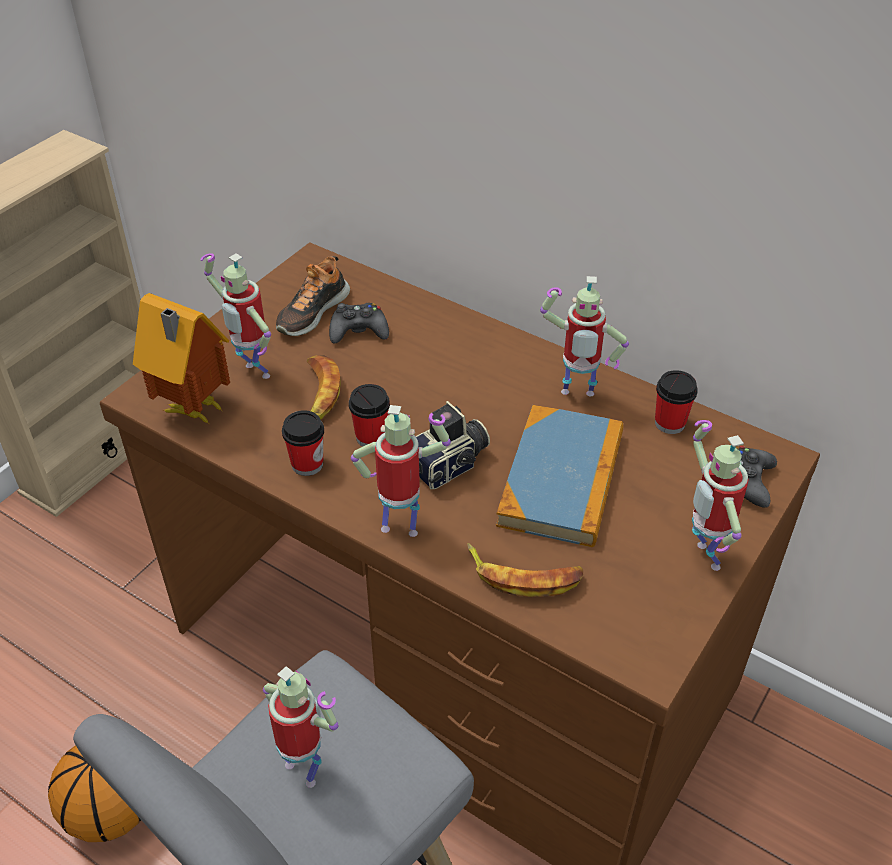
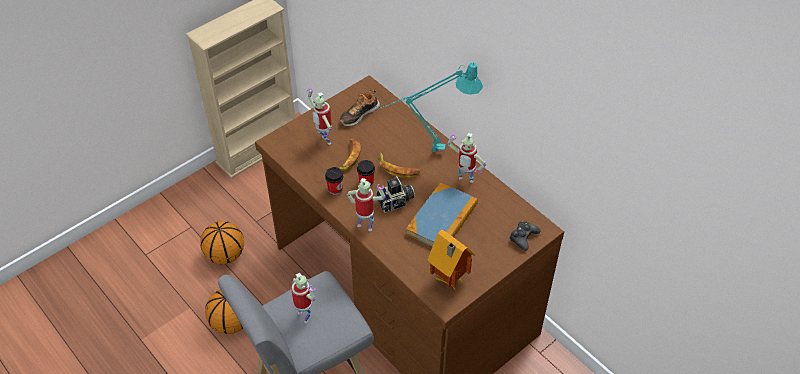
camera: 15 degrees right, 5 degrees up
toy house [133,293,231,425] -> toy house moved to [427,229,475,290]
black game controller [329,303,389,343] -> none
banana [467,543,583,597] -> banana moved to [380,153,421,178]
cup [655,370,698,434] -> none
toy robot [692,420,749,571] -> none
none -> basketball [200,221,244,264]
none -> turquoise table lamp [381,62,483,153]

